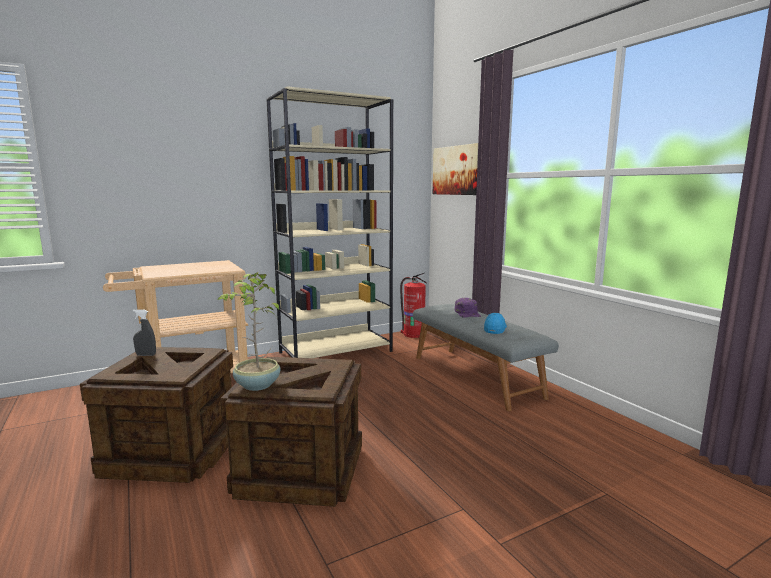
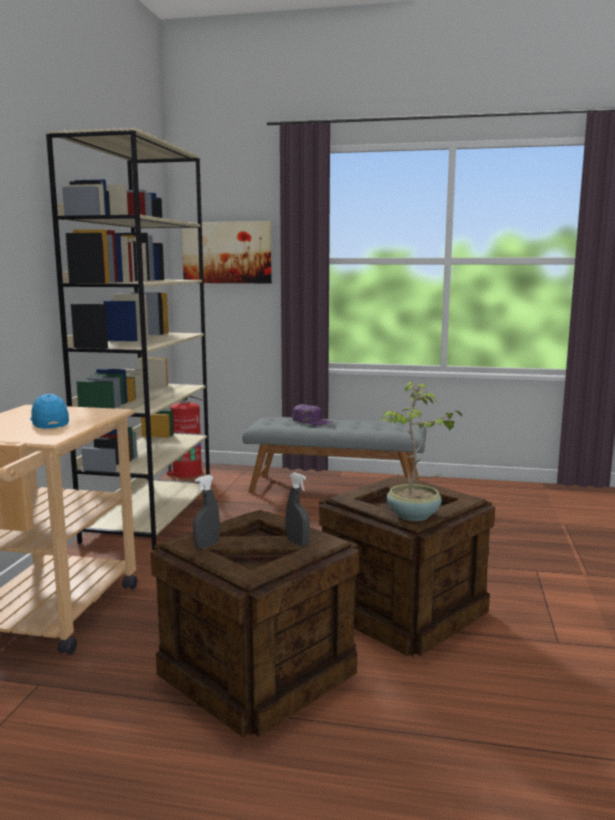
camera: 50 degrees left, 0 degrees up
blue cap [484,313,507,334] -> blue cap moved to [30,394,69,429]
none -> grey spray bottle [285,472,309,547]

